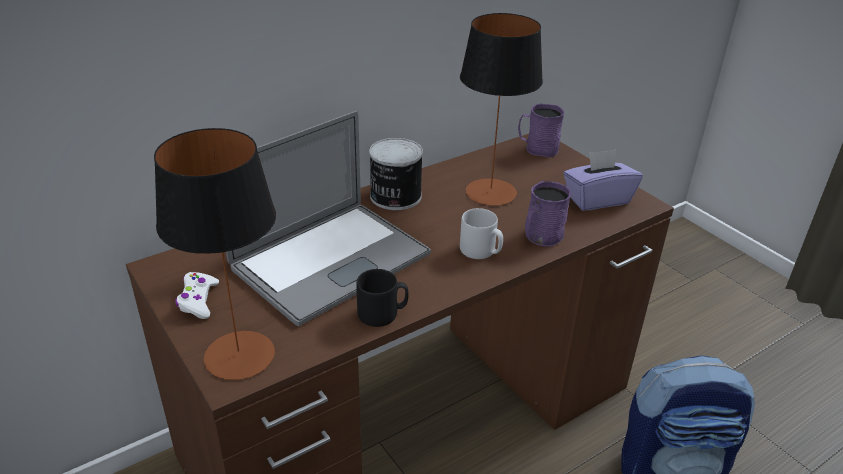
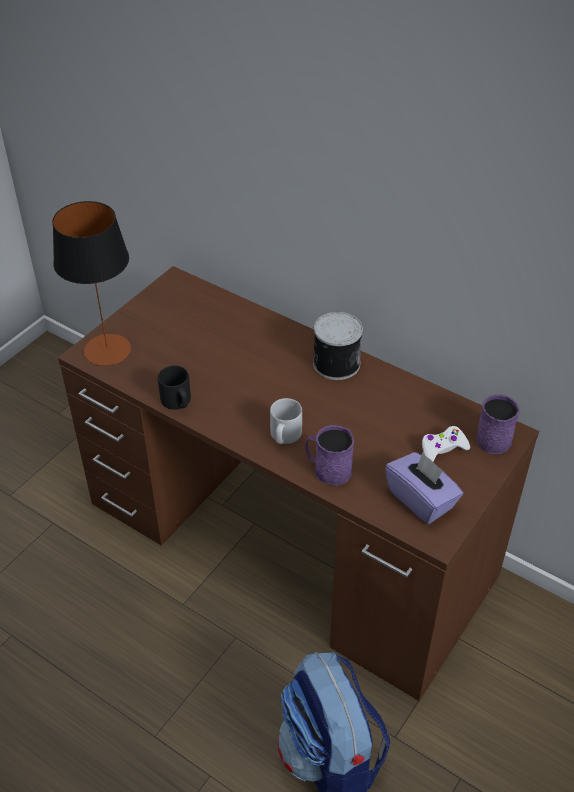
camera: 70 degrees right, 10 degrees up
white game controller [175,272,219,319] -> white game controller moved to [422,426,470,461]
laptop [226,111,431,326] -> none
table lamp [460,13,543,206] -> none

